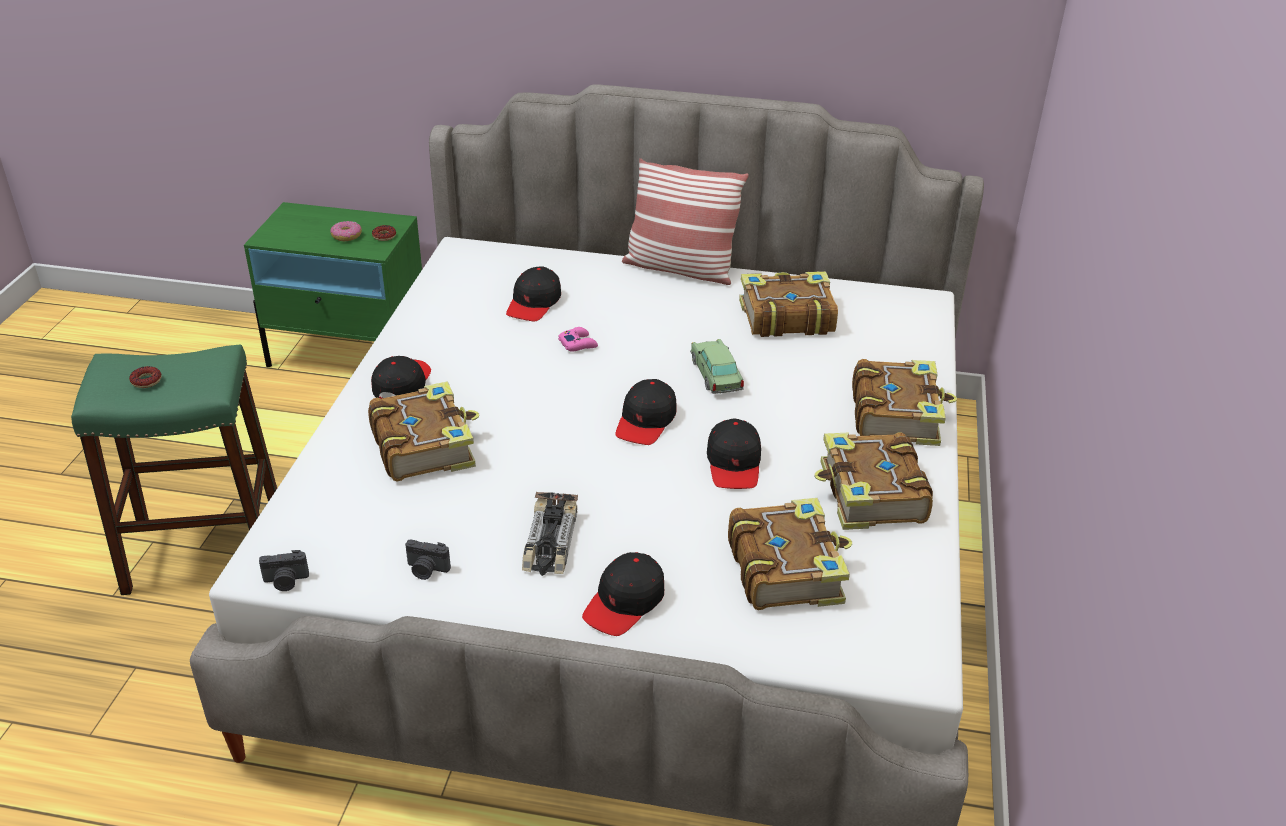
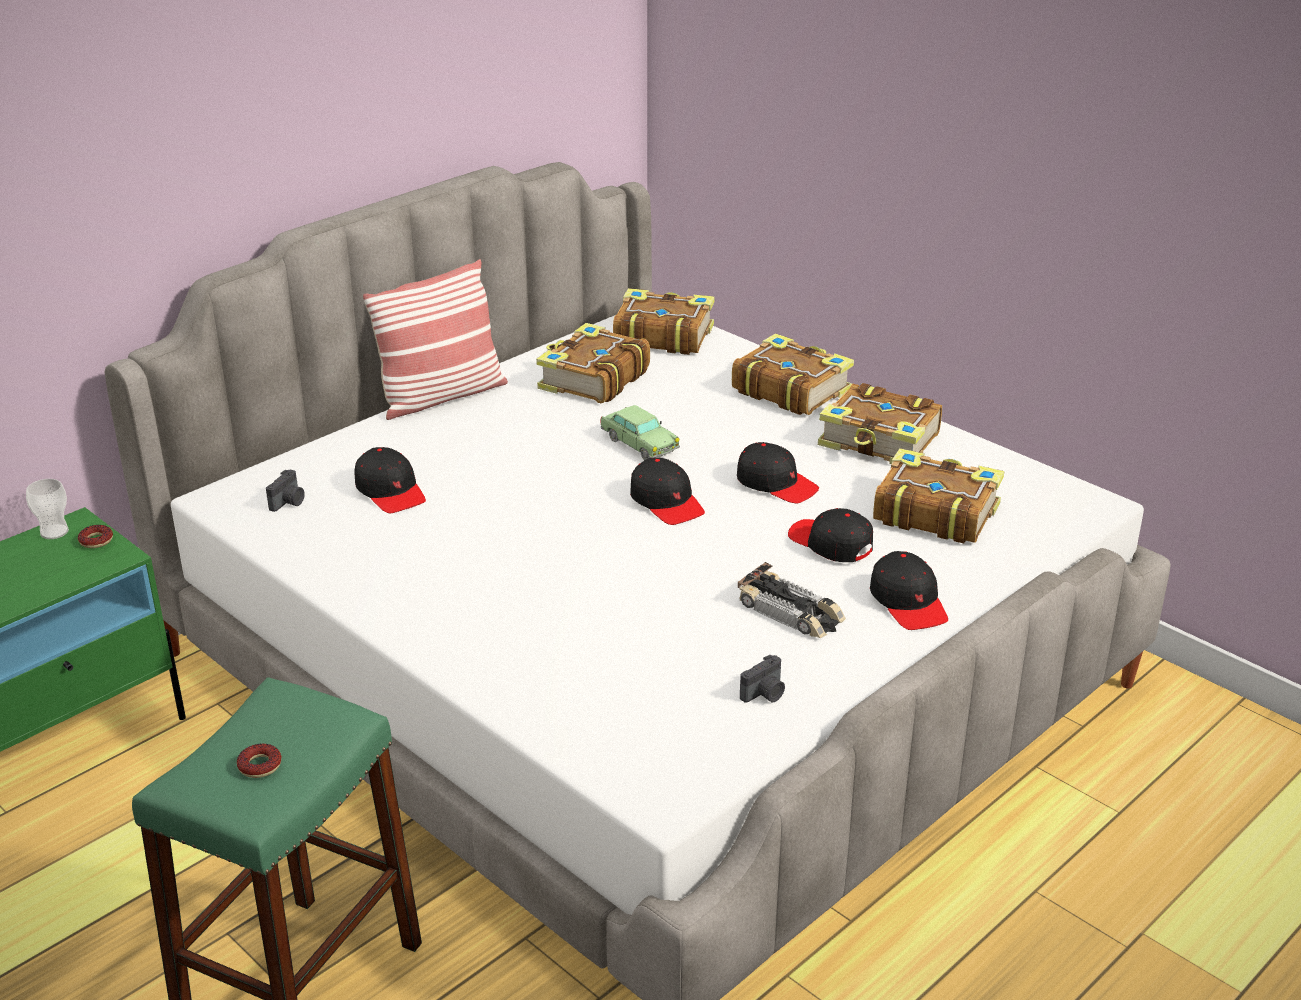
camera: 55 degrees left, 5 degrees down
camera [259,550,309,591] -> camera moved to [266,470,305,512]
donut [330,221,362,241] -> none
book [368,381,479,482] -> book moved to [613,288,714,355]
black cap [371,356,431,399] -> black cap moved to [788,508,873,562]
pink game controller [558,327,598,352] -> none
toy car [690,339,744,394] -> toy car turned 150 degrees counterclockwise [601,405,680,460]
none -> cup [26,479,69,539]

